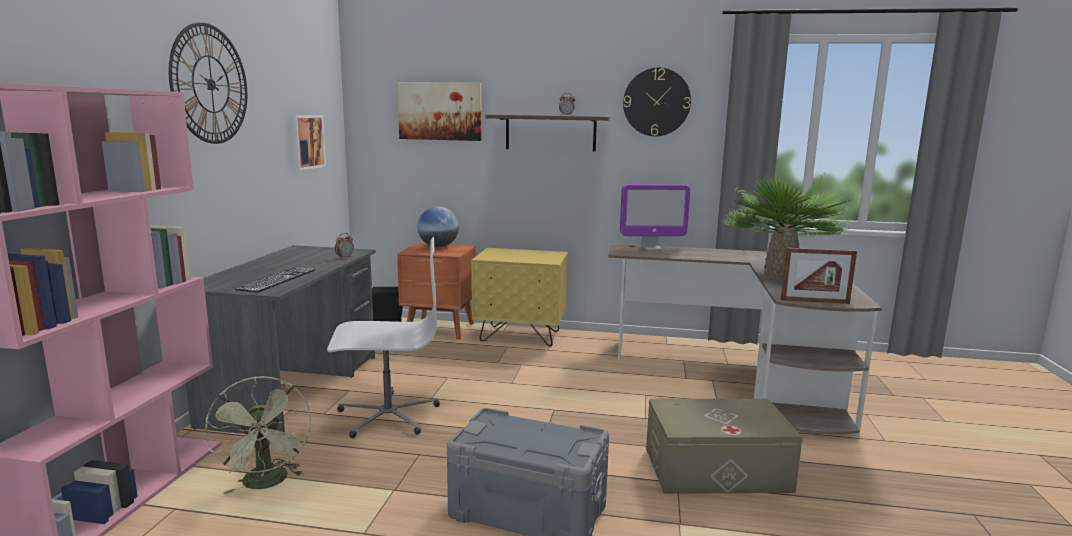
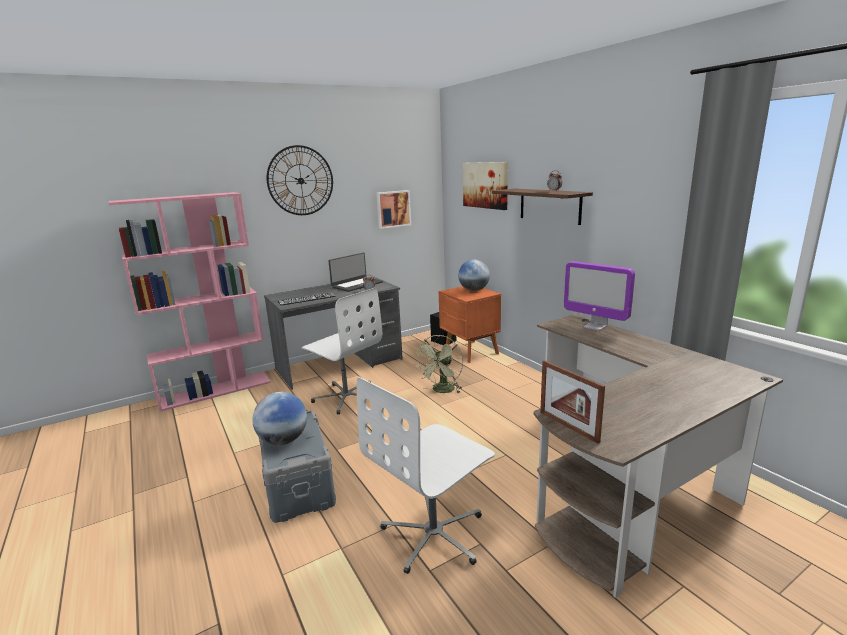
camera: 50 degrees right, 5 degrees up
green fan [205,376,311,494] -> green fan moved to [415,335,463,393]
yellow nightstand [471,248,568,347] -> none
wall clock [623,68,691,136] -> none
beige storage box [646,398,803,494] -> white office chair [356,377,495,574]
potted plant [722,174,854,279] -> none
none -> globe [252,392,307,445]
none -> laptop [328,253,383,292]

